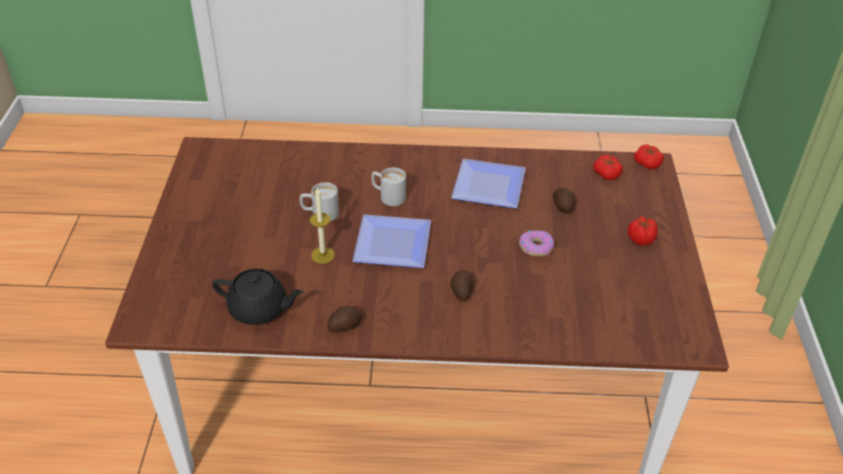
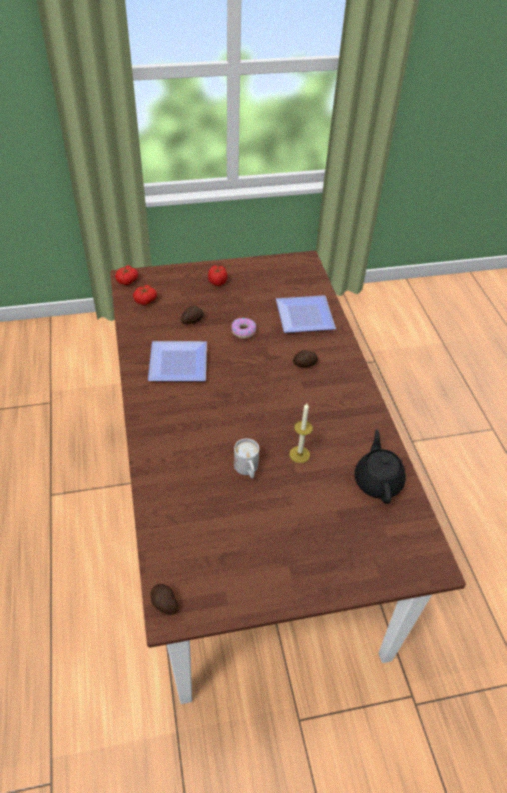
camera: 105 degrees left, 5 degrees up
potato [327,306,362,332] -> potato moved to [151,584,178,615]
plate [352,214,431,268] -> plate moved to [276,295,336,333]
white mug [372,167,406,206] -> none

